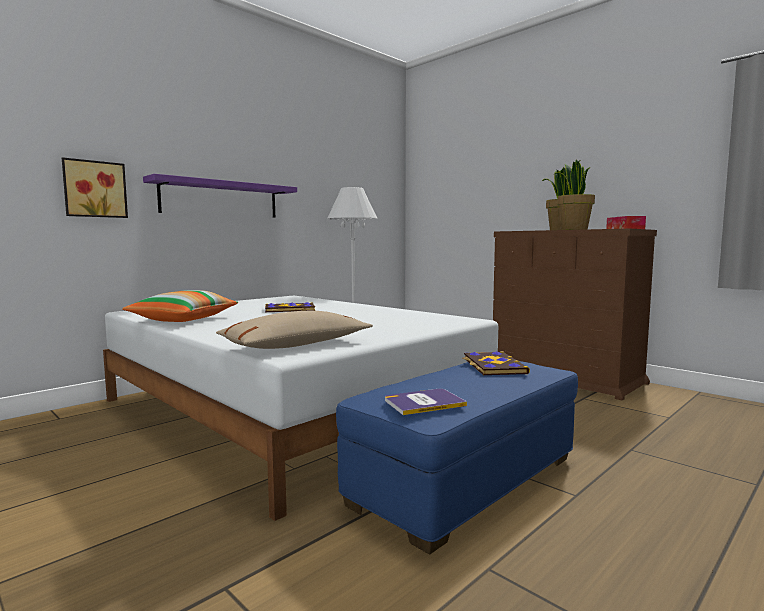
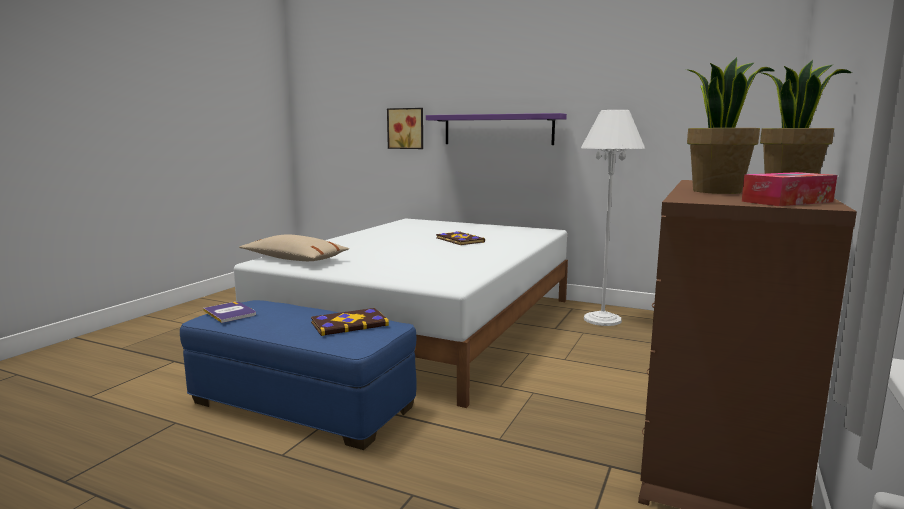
camera: 70 degrees right, 5 degrees up
pillow [122,290,238,322] -> none

